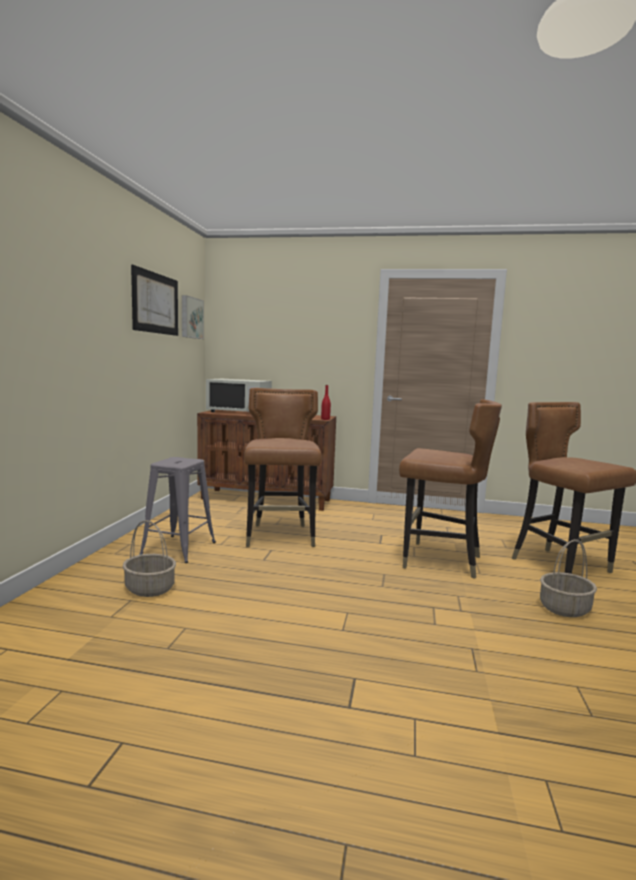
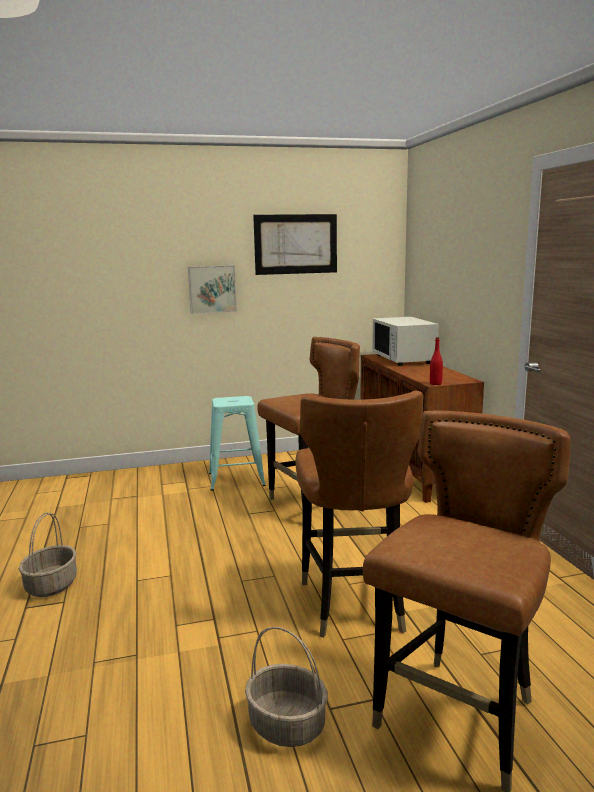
camera: 65 degrees right, 5 degrees up
basket [123,520,176,597] -> basket moved to [19,512,77,597]
grey stool [139,457,216,563] -> turquoise stool [209,396,266,491]
picture [182,295,204,339] -> picture moved to [188,265,237,314]

